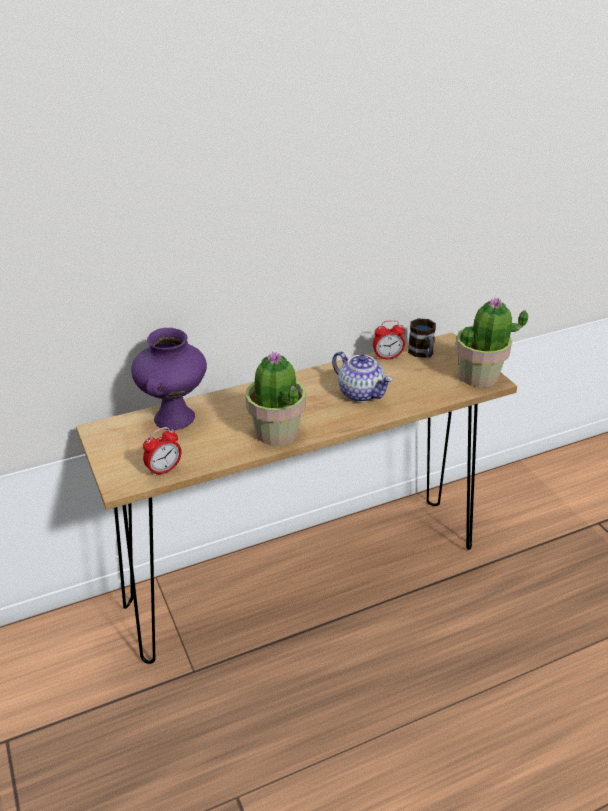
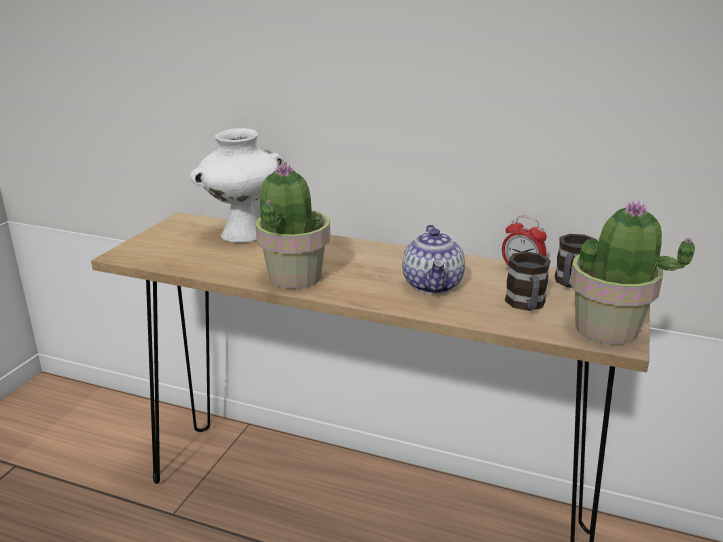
camera: 45 degrees right, 10 degrees down
purple vase [131,328,207,430] -> white vase [190,128,284,242]
alarm clock [143,427,182,477] -> none
none -> mug [505,252,551,311]

